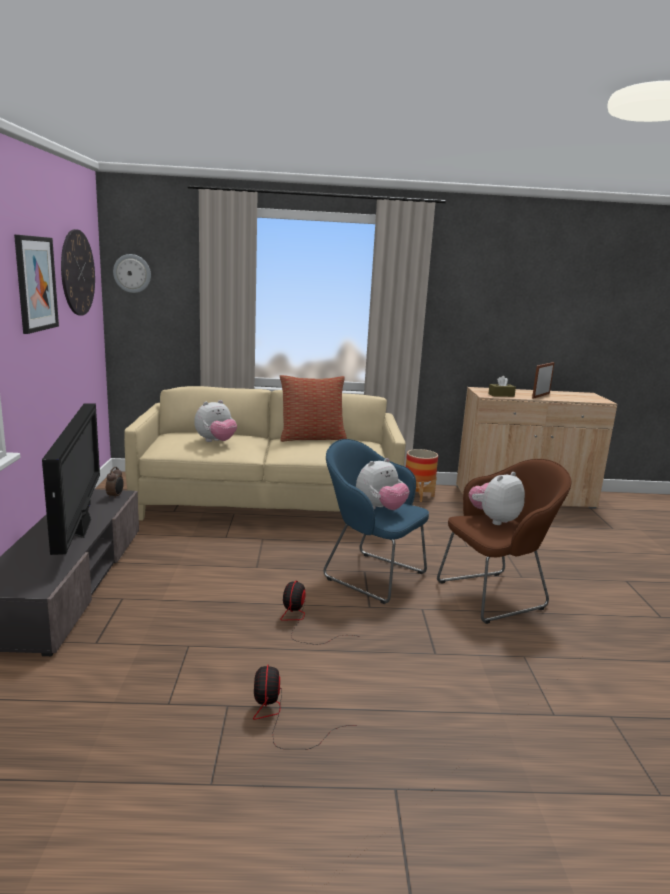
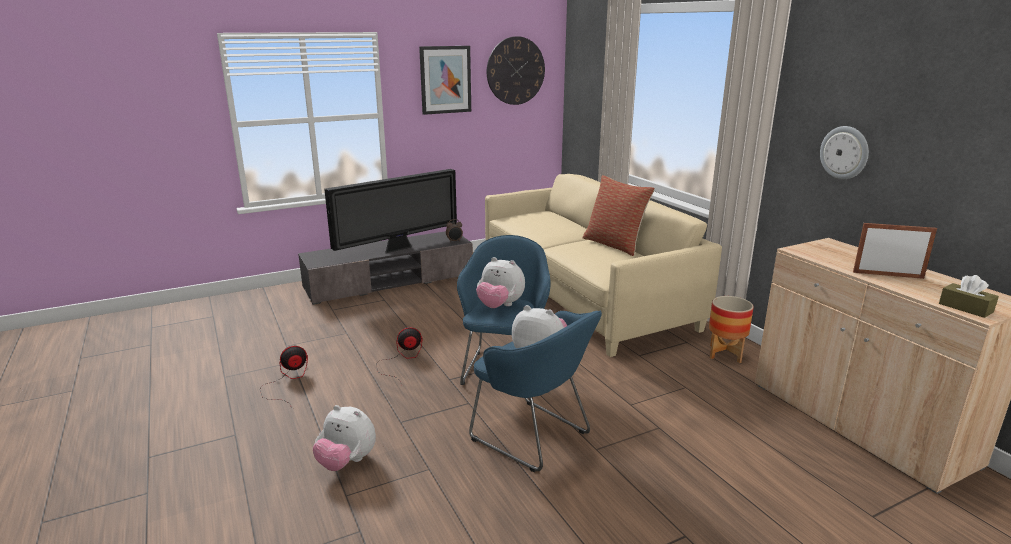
camera: 65 degrees right, 5 degrees up
wall clock [113,254,151,293] -> wall clock moved to [820,126,869,179]
plush toy [194,400,237,442] -> plush toy moved to [313,405,376,471]
brown armchair [437,459,572,624] -> blue armchair [469,311,602,472]
brown tissue box [488,376,516,397] -> brown tissue box moved to [939,275,999,318]

